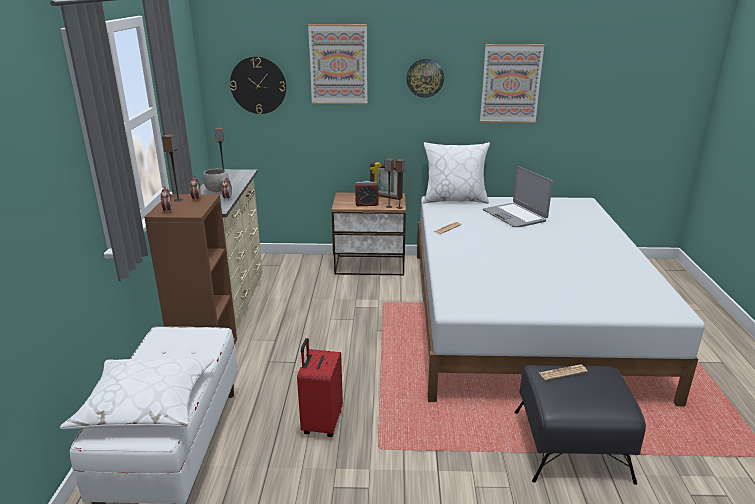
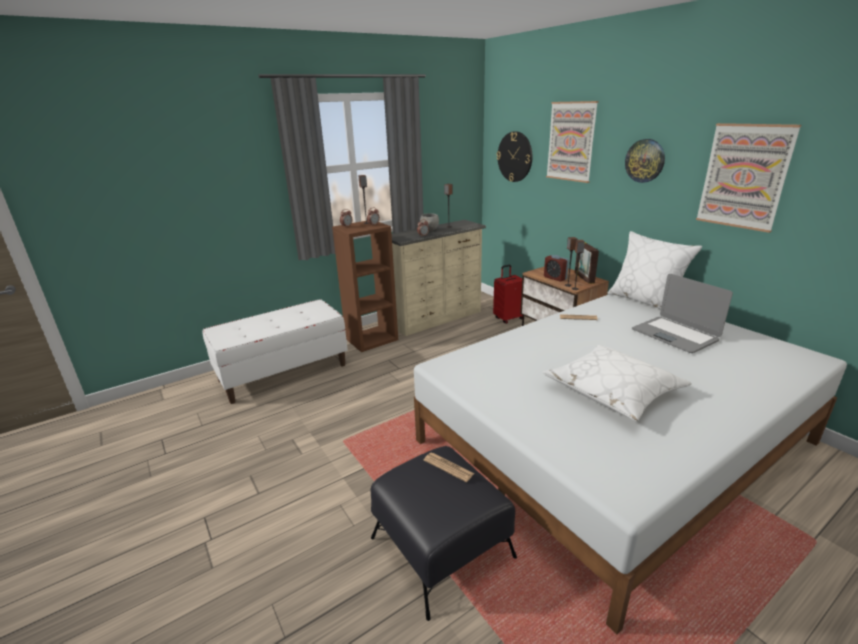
camera: 55 degrees right, 0 degrees up
white pillow [60,358,214,429] -> white pillow moved to [543,345,692,421]
red suitcase [297,338,343,437] -> red suitcase moved to [493,265,523,324]
laptop [483,166,553,227] -> laptop turned 60 degrees counterclockwise [632,274,733,353]

